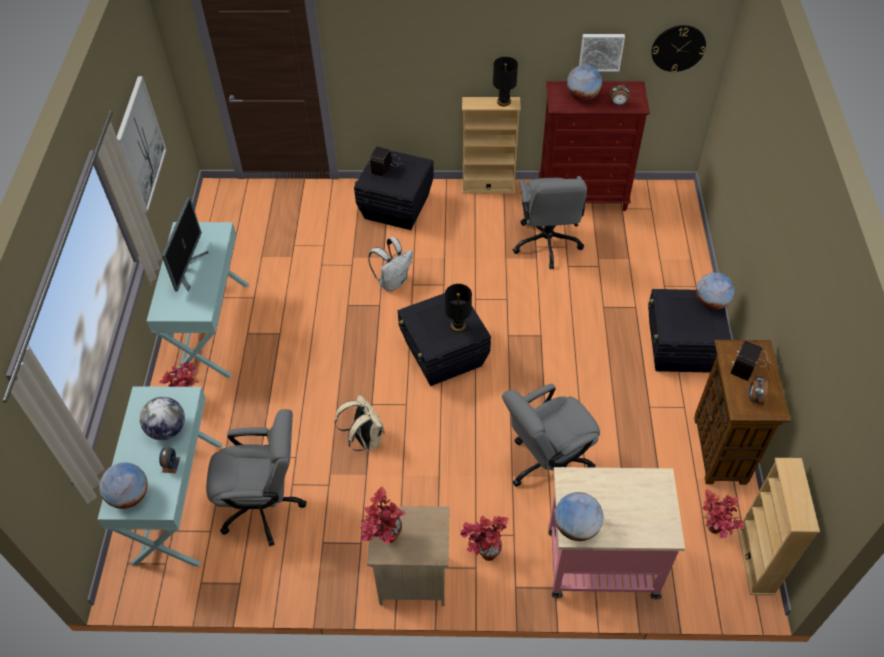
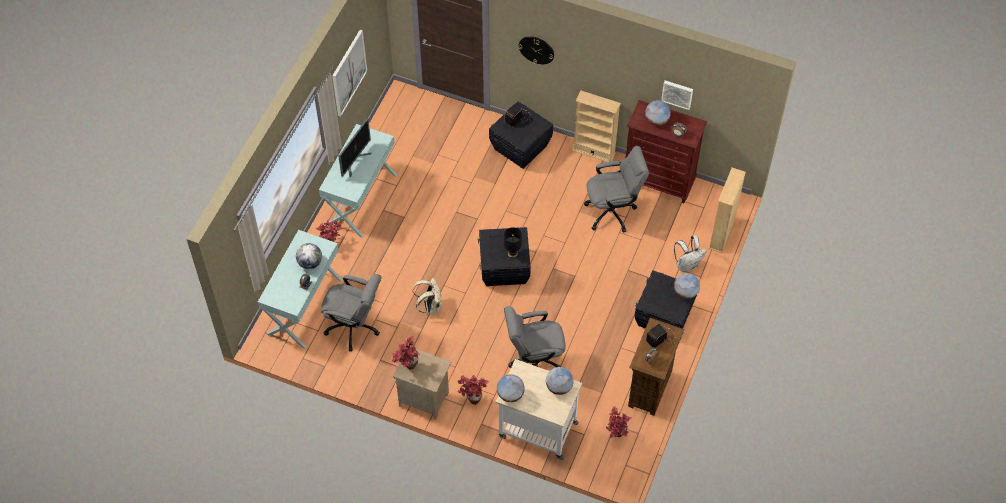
camera: 20 degrees right, 5 degrees up
globe [99,462,148,509] -> globe moved to [546,367,574,395]
white backpack [368,237,413,291] -> white backpack moved to [674,235,707,272]
black table lamp [493,57,518,106] -> none
grey office chair [513,176,587,269] -> grey office chair turned 120 degrees counterclockwise [584,146,649,233]
pink cart [548,467,685,599] -> white cart [496,359,582,460]
wall clock [651,25,706,73] -> wall clock moved to [518,36,554,64]
beige bookcase [738,458,820,595] -> beige bookcase moved to [708,168,746,253]

